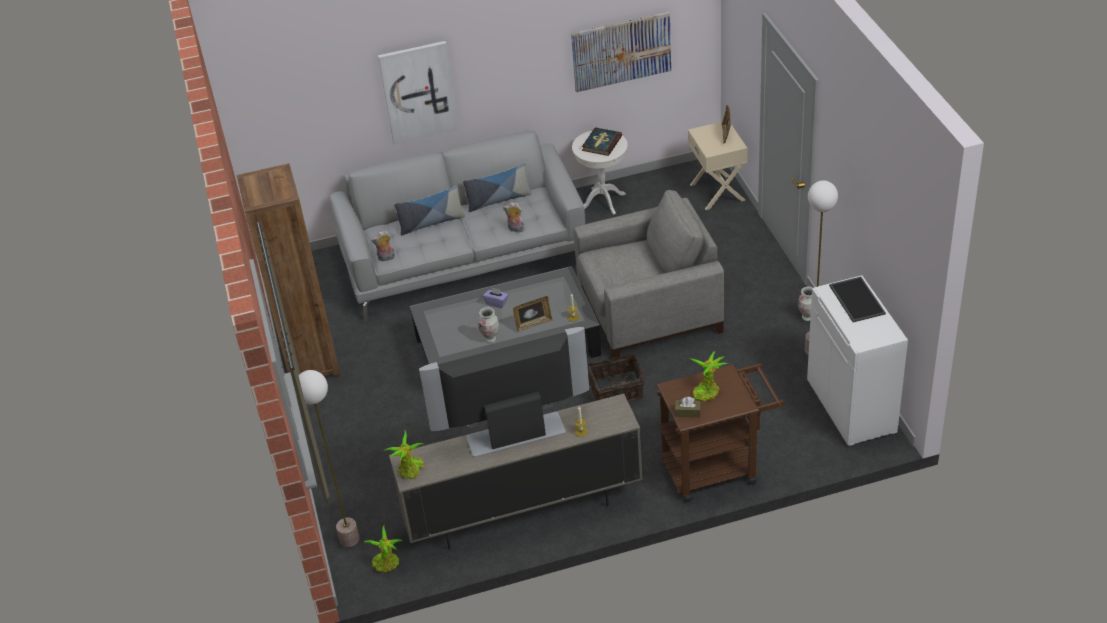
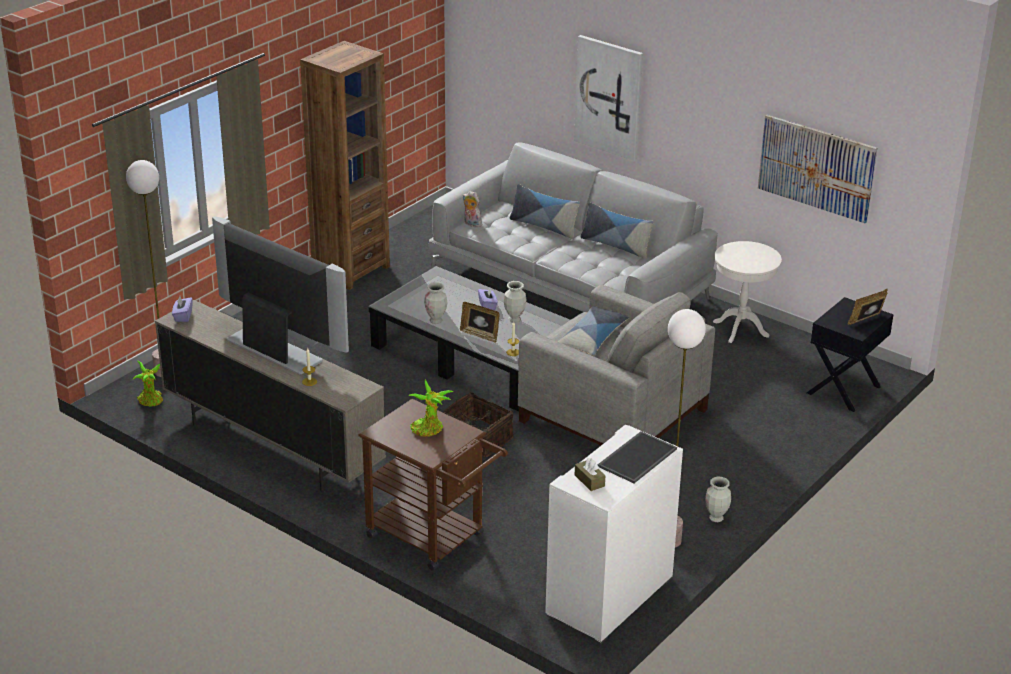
camera: 50 degrees right, 10 degrees down
potted plant [384,430,424,479] -> purple tissue box [172,296,193,322]
plush toy [503,202,525,232] -> none
book [582,127,622,156] -> none
brown tissue box [675,397,701,418] -> brown tissue box moved to [575,458,605,491]
beige nightstand [688,122,748,210] -> black nightstand [807,297,893,412]
none -> vase [504,281,526,322]
none -> pillow [557,306,629,355]

